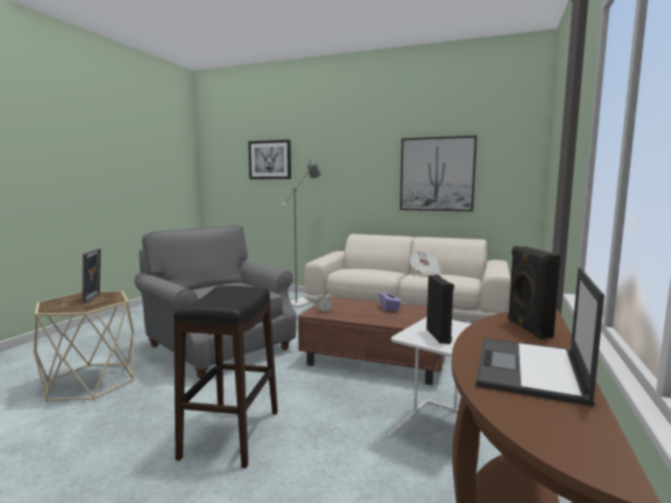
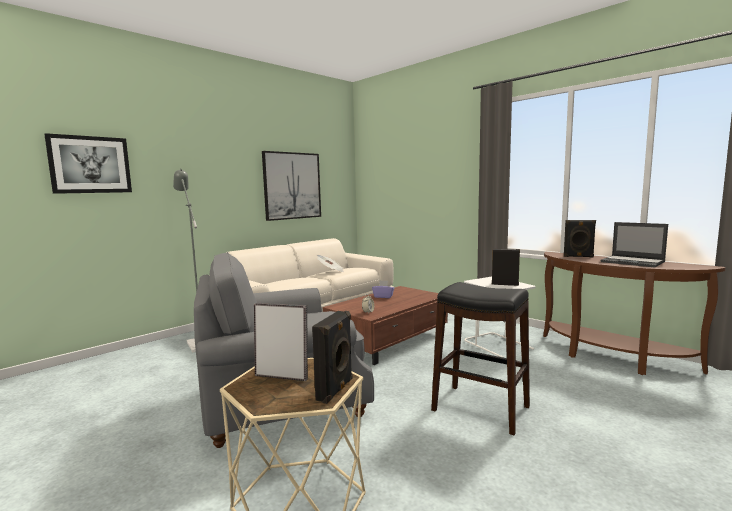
camera: 65 degrees left, 0 degrees up
none -> black speaker [312,311,353,404]

